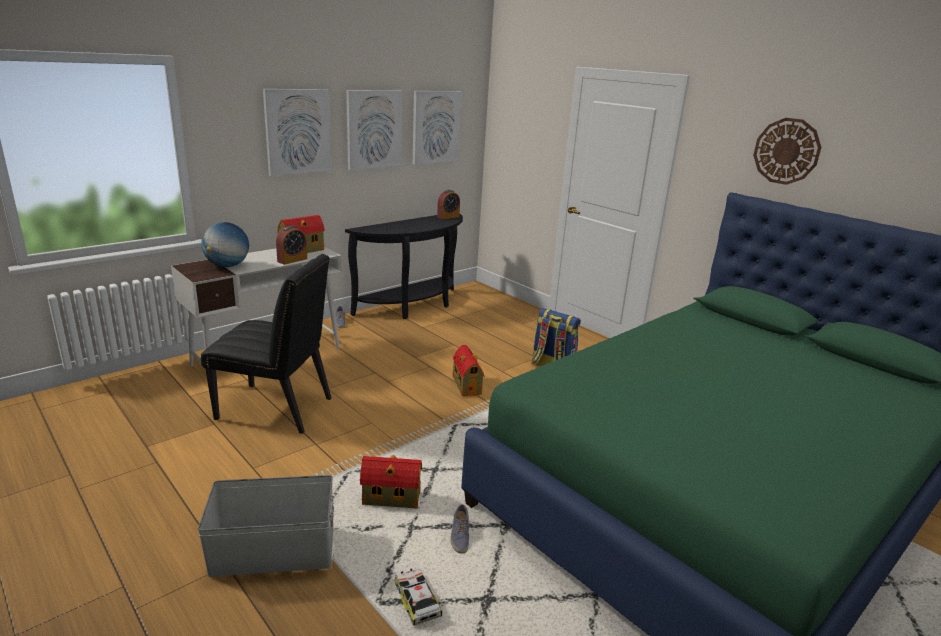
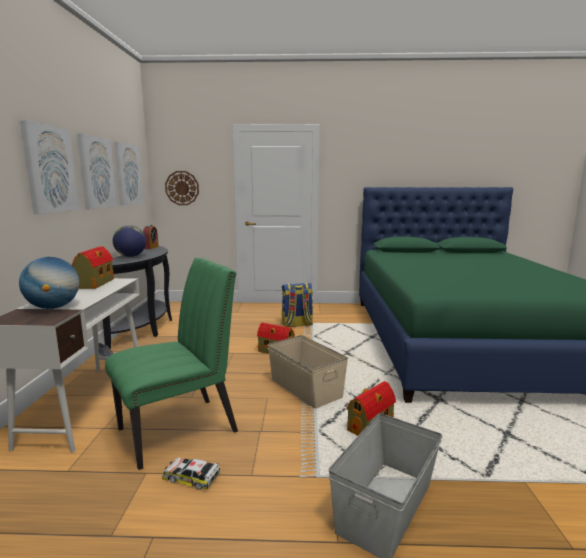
camera: 45 degrees left, 10 degrees down
black chair [201,253,331,434] -> green chair [105,258,238,470]
alarm clock [276,226,307,265] -> none
toy car [394,568,442,626] -> toy car moved to [162,458,220,490]
shoe [450,504,469,554] -> none
wall clock [753,118,822,185] -> wall clock moved to [165,171,199,205]
none -> globe [113,225,146,257]
none -> beige storage box [268,335,348,409]

